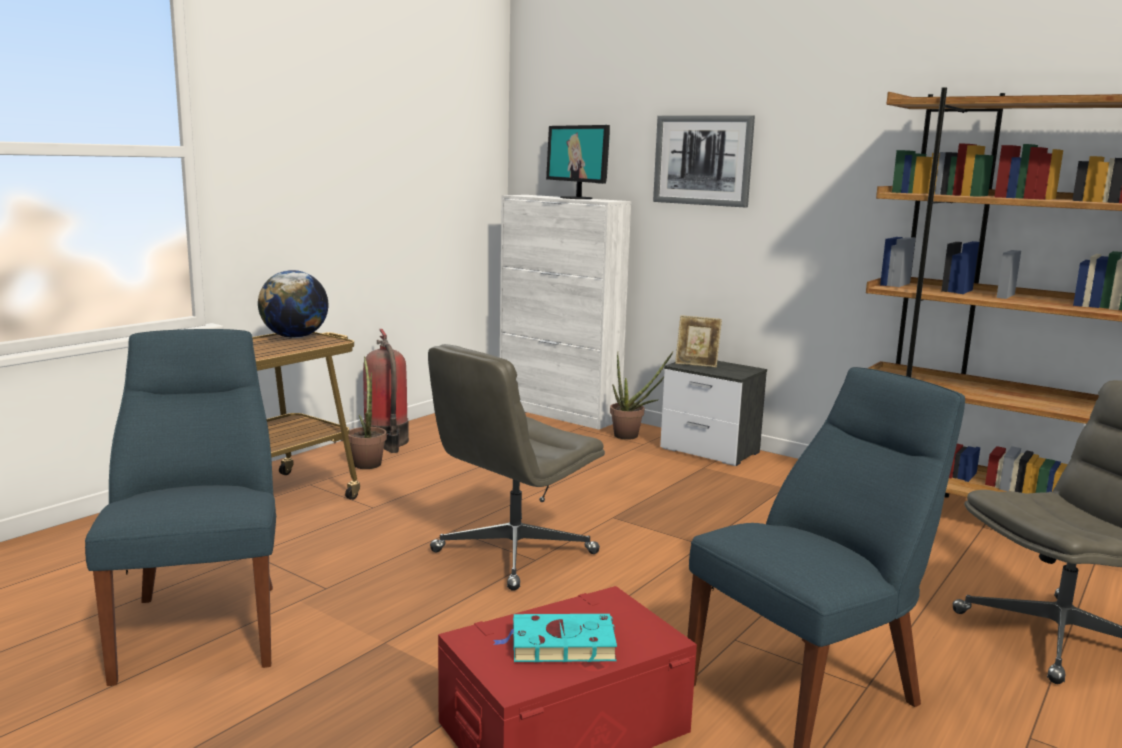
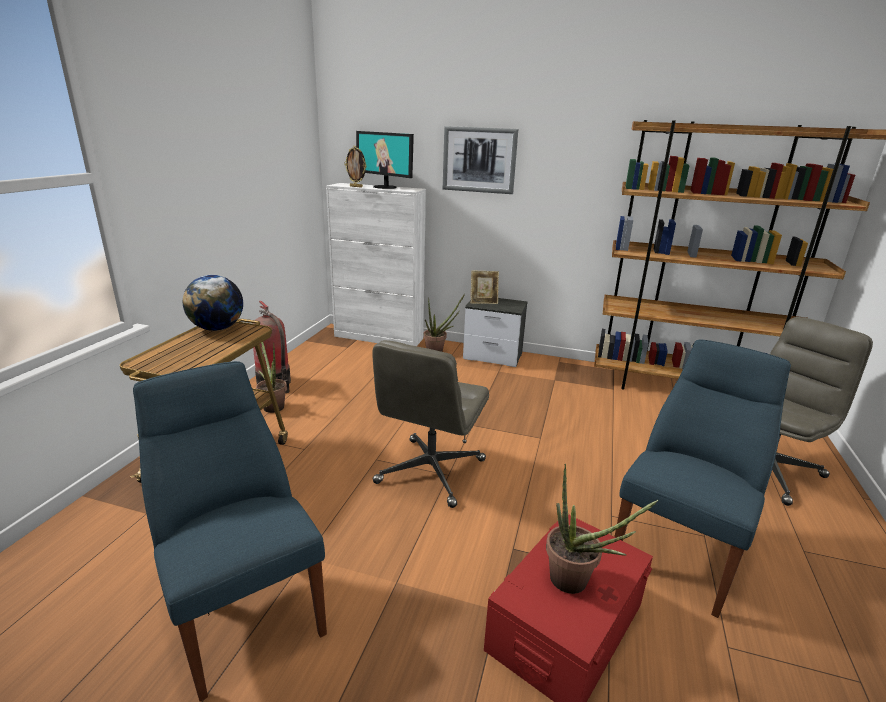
camera: 20 degrees left, 10 degrees up
turquoise book [493,614,617,662] -> potted plant [546,464,659,594]
none -> picture frame [344,146,366,188]

